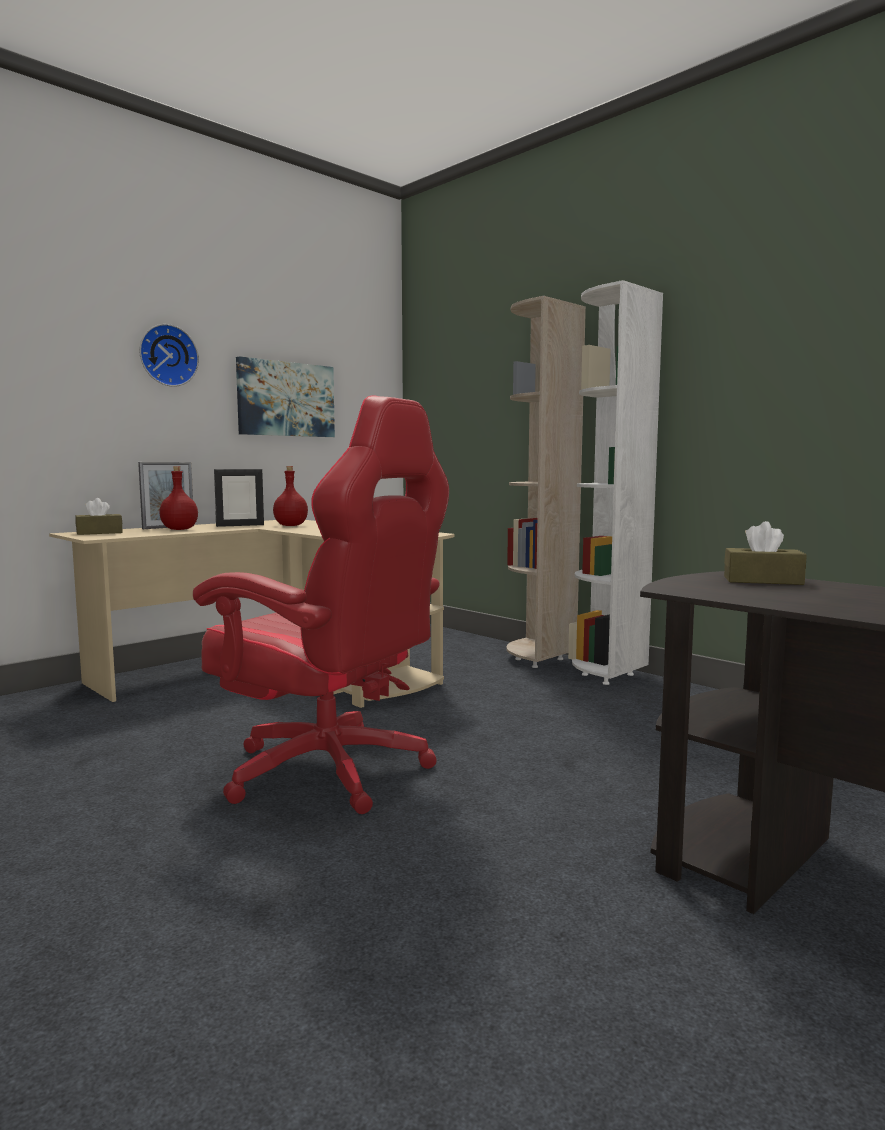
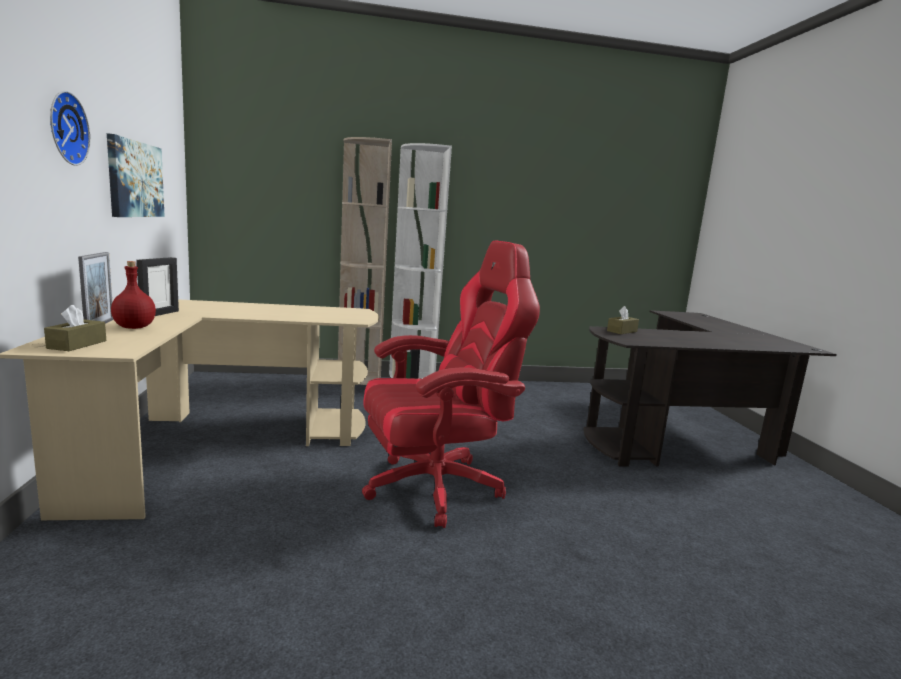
camera: 55 degrees left, 5 degrees up
red bottle [273,466,308,526] -> none

